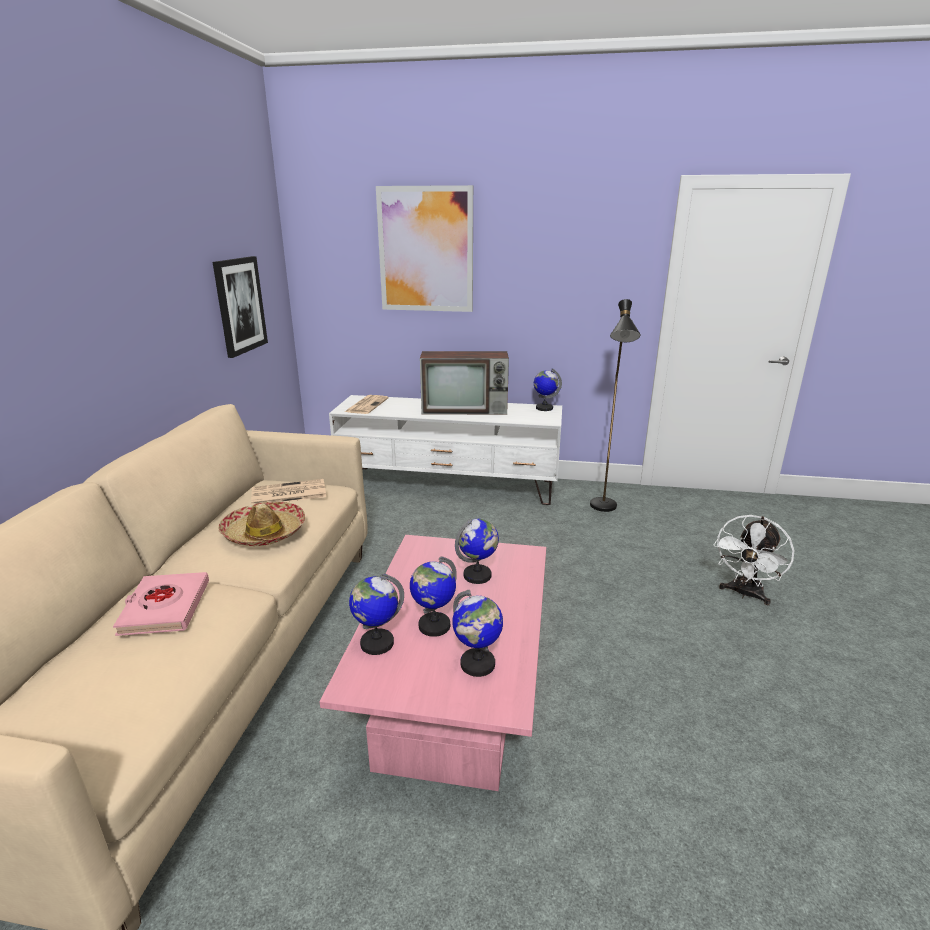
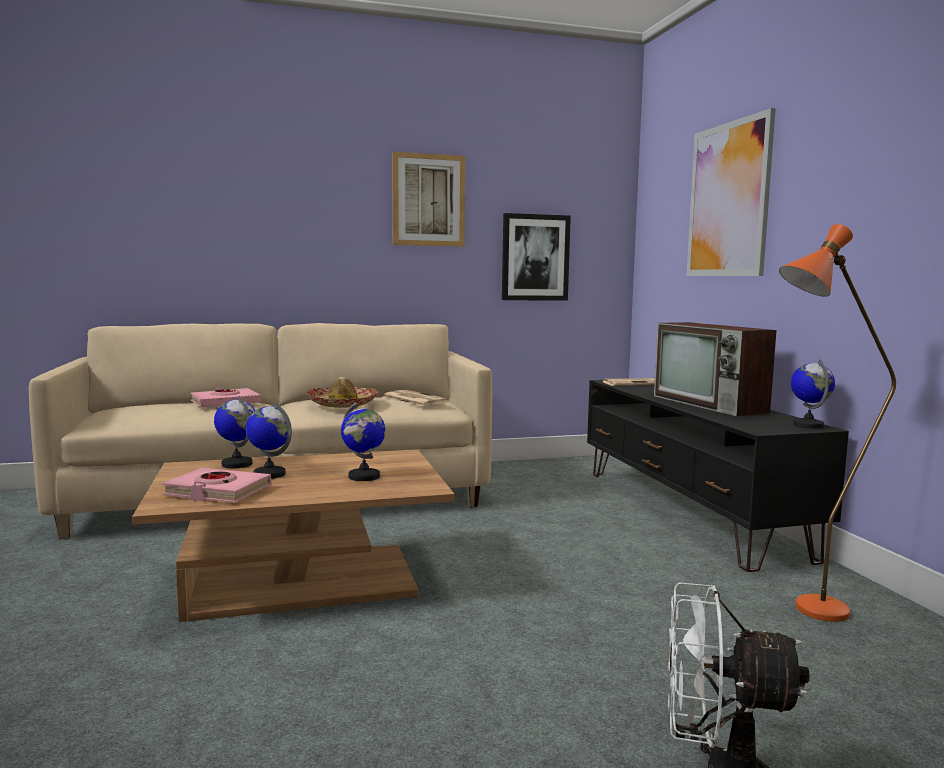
camera: 65 degrees right, 15 degrees down
pink coffee table [319,535,546,791] -> brown coffee table [132,450,455,622]
white tv stand [329,395,562,505] -> black tv stand [587,380,849,572]
globe [452,590,503,677] -> pink book [162,468,271,503]
black floor lamp [590,299,640,512] -> orange floor lamp [779,224,896,622]
none -> picture [392,152,465,247]

